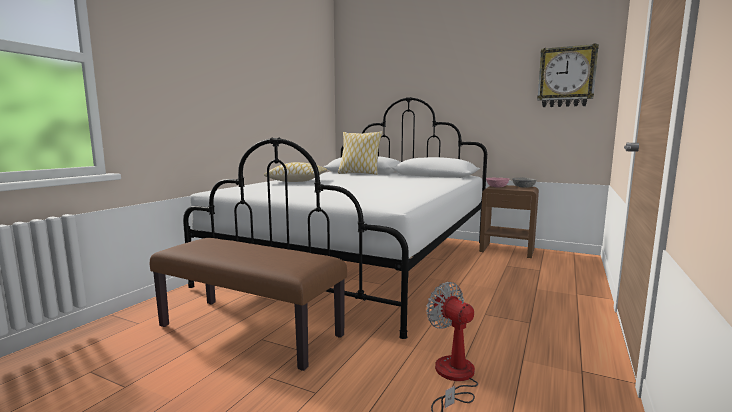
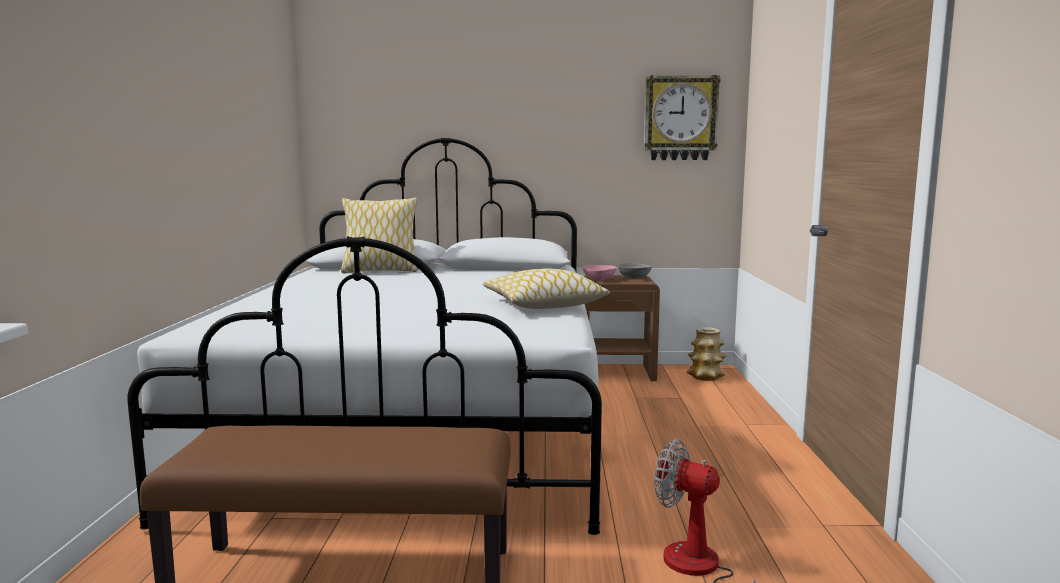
camera: 25 degrees left, 0 degrees up
pillow [264,162,327,182] -> pillow moved to [483,268,610,309]
none -> vase [687,327,726,381]

